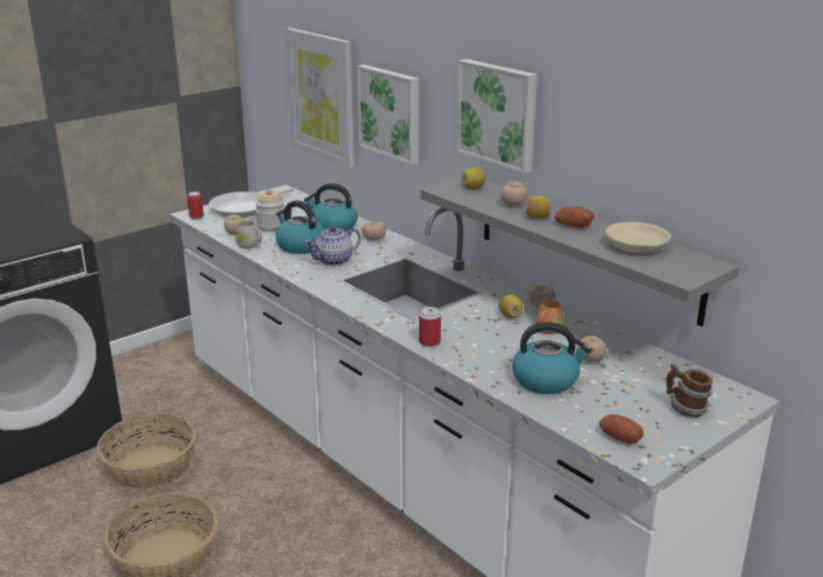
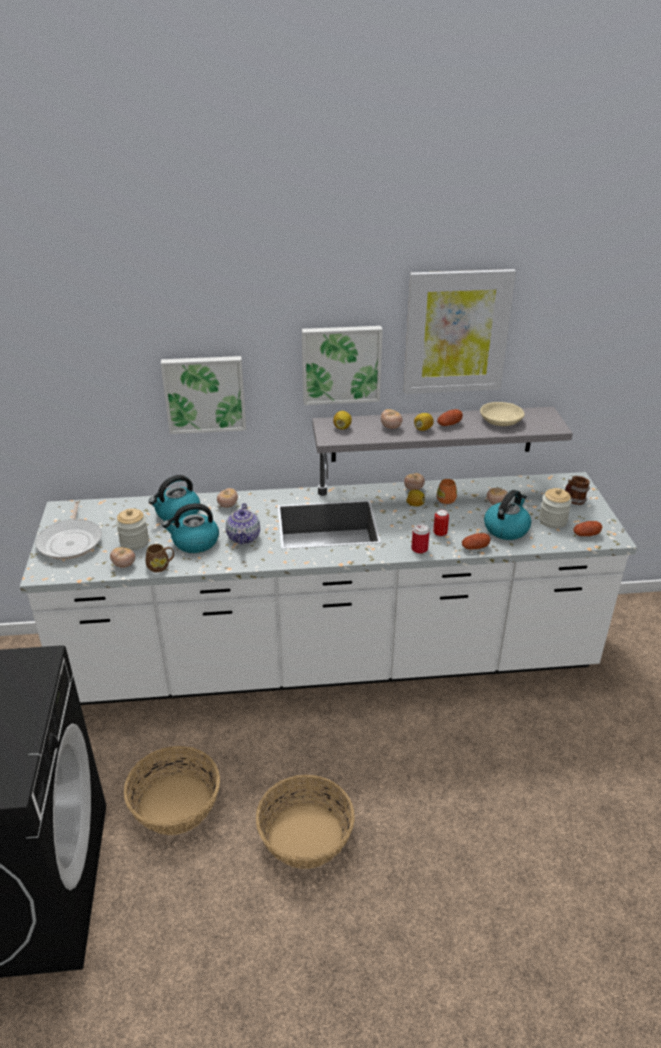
camera: 55 degrees left, 10 degrees up
can [187,191,204,220] -> can moved to [433,509,449,538]
white mug [236,221,262,249] -> brown mug [146,544,174,572]
picture [286,28,354,167] -> picture moved to [404,269,516,394]
none -> potato [462,533,491,550]
none -> jar [539,488,572,528]

